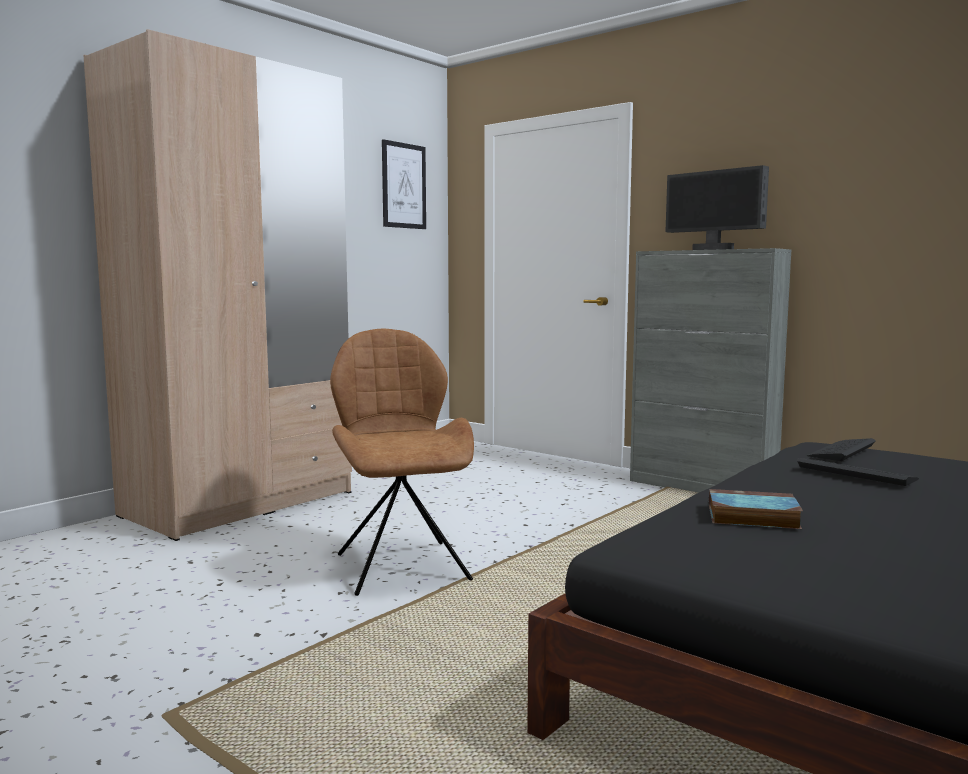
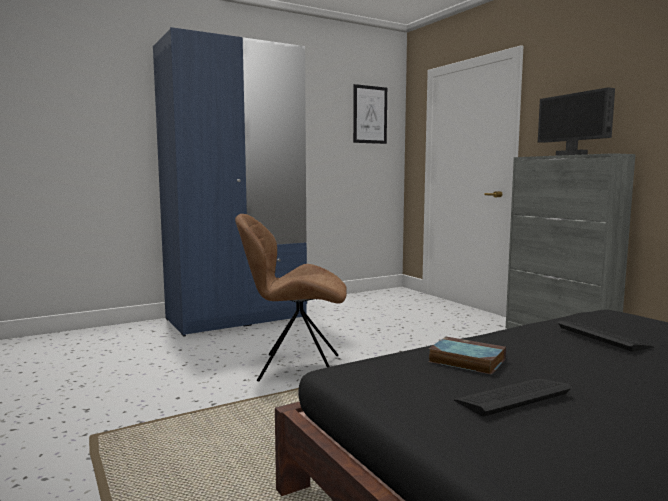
camera: 20 degrees right, 0 degrees up
beige wardrobe [83,29,352,541] -> blue wardrobe [153,27,307,337]
brown chair [330,329,474,596] -> brown chair turned 90 degrees counterclockwise [235,214,347,382]
keyboard [806,438,875,461] -> keyboard moved to [454,379,572,417]

